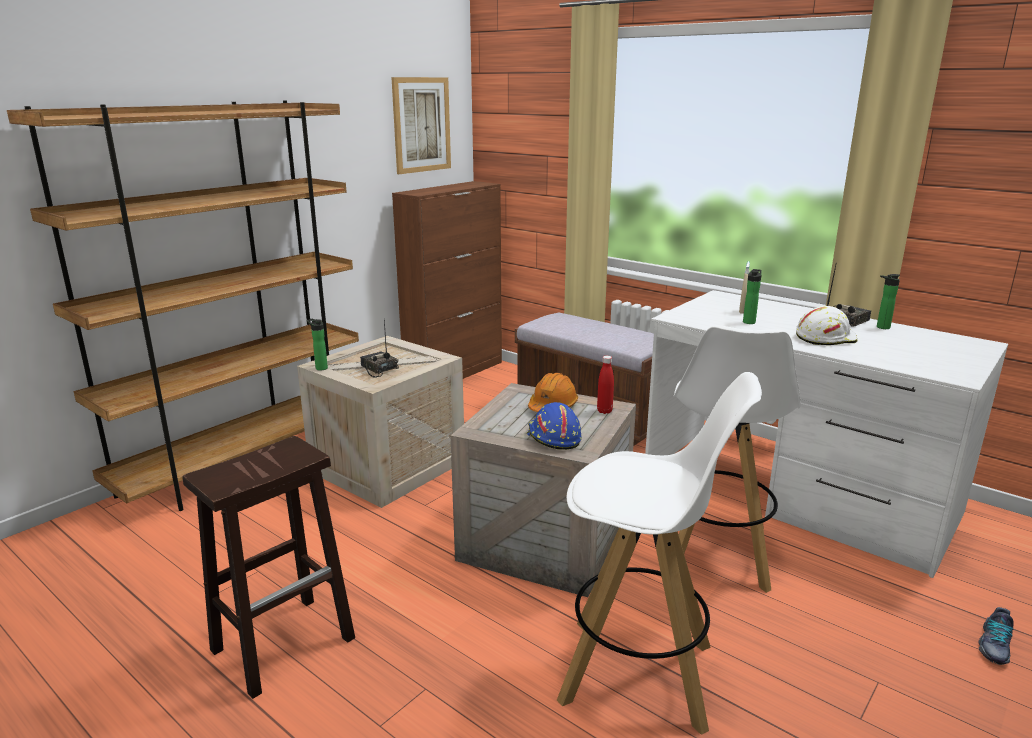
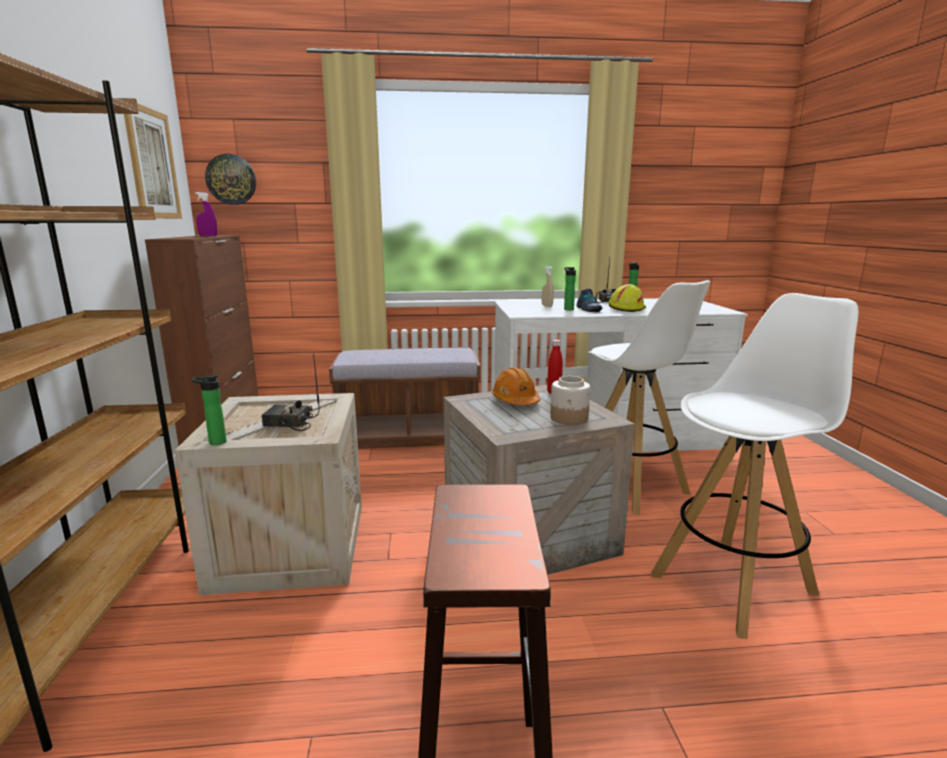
camera: 45 degrees left, 5 degrees down
blue hard hat [527,402,582,450] -> jar [550,376,590,425]
white hard hat [796,306,857,345] -> yellow hard hat [608,284,646,312]
shoe [979,607,1014,665] -> shoe moved to [576,289,603,312]
none -> purple spray bottle [195,192,218,236]
none -> wall clock [205,154,256,205]

